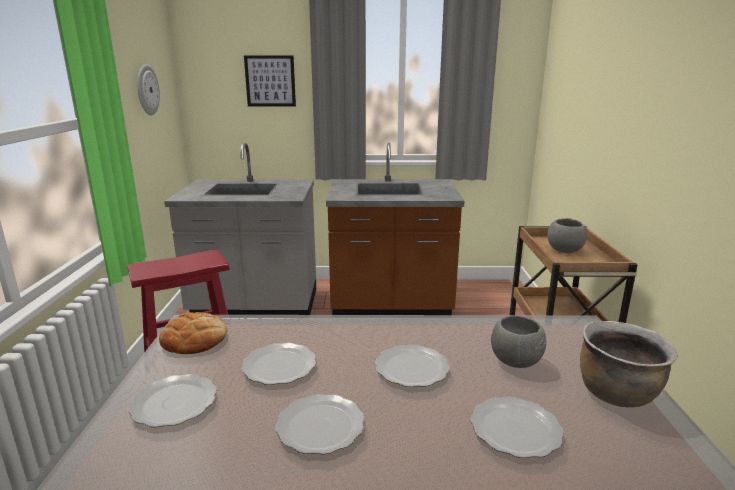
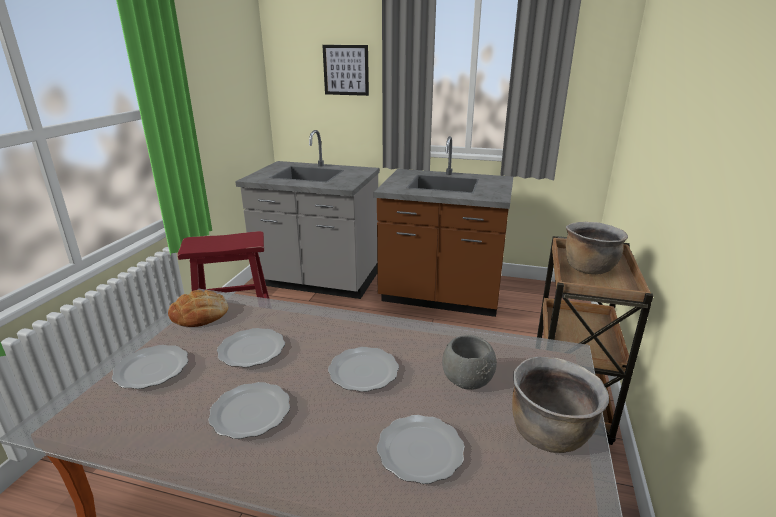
camera: 15 degrees right, 5 degrees up
wall clock [137,65,160,115] -> none
grey bowl [547,218,587,253] -> brown cooking pot [566,222,628,275]

